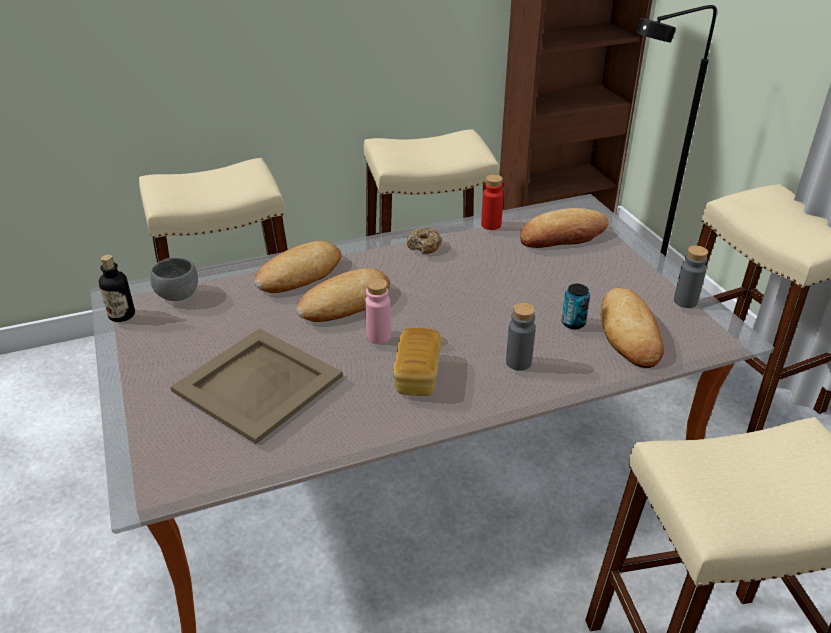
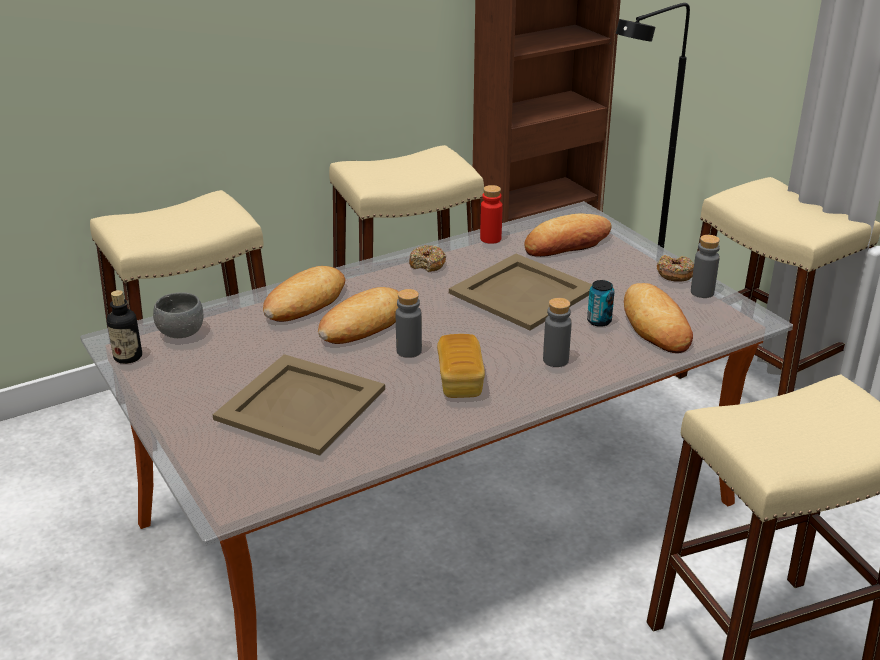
camera: 10 degrees left, 5 degrees down
pink bottle [365,278,391,344] -> grey bottle [396,289,422,358]
none -> beige tray [449,254,592,330]
none -> donut [657,255,694,282]

